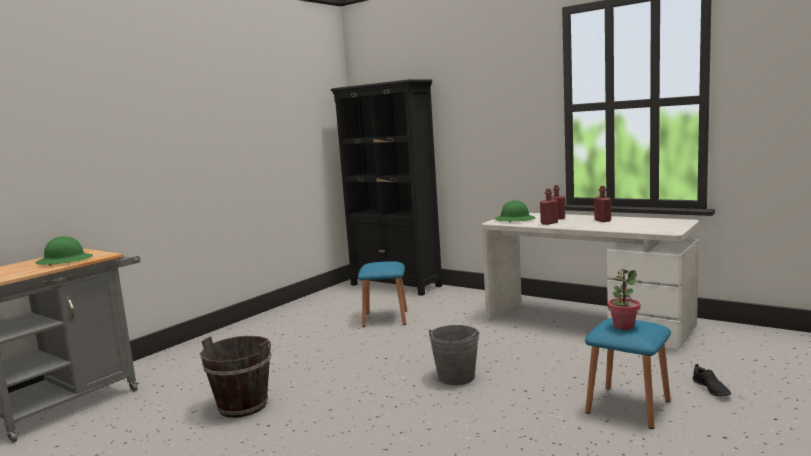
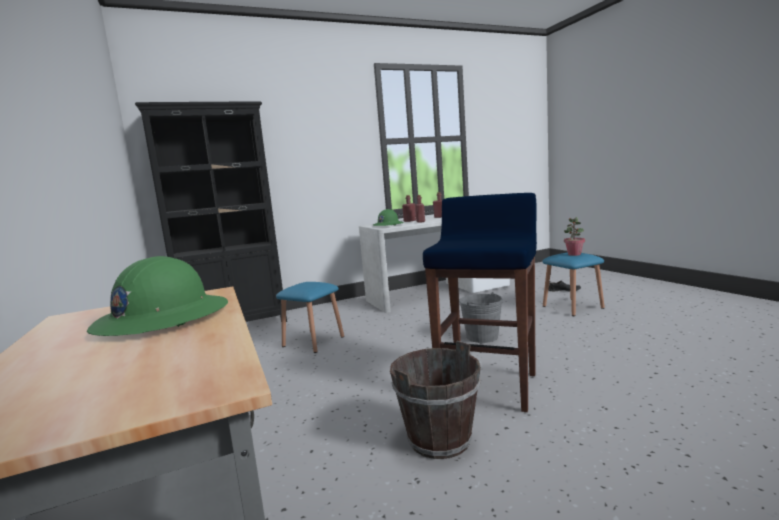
camera: 60 degrees left, 0 degrees up
none -> blue stool [423,193,537,412]

